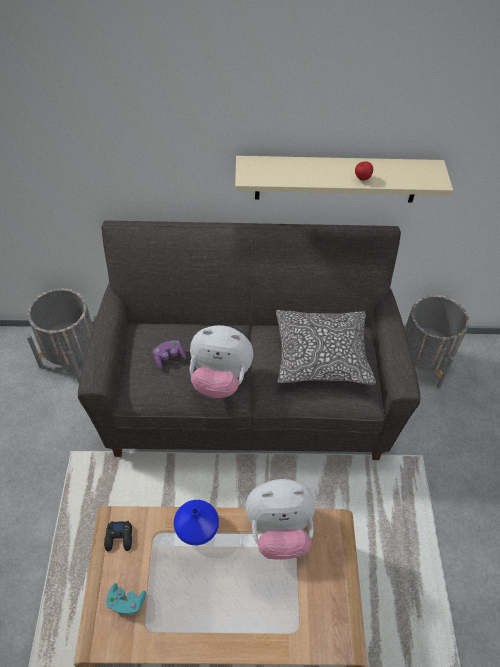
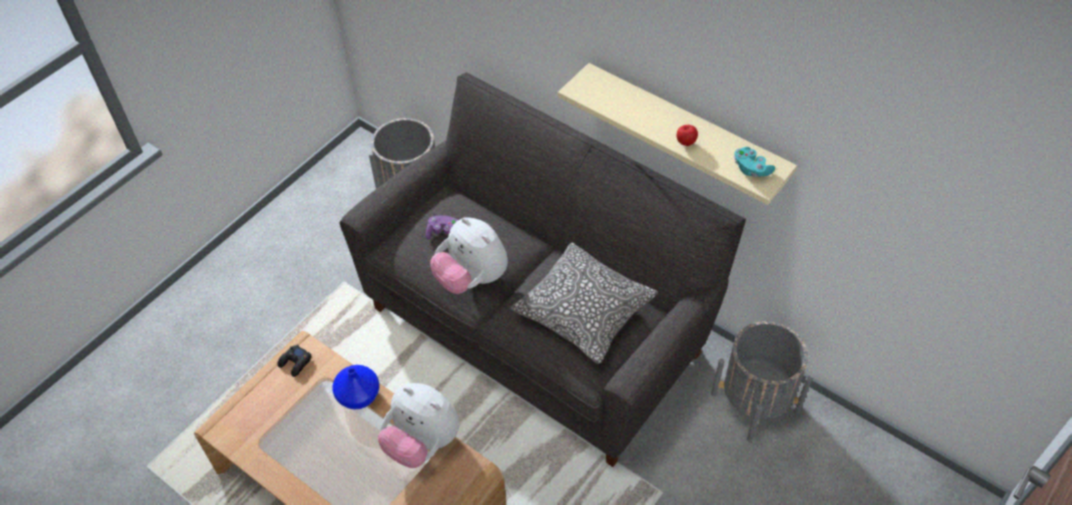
camera: 40 degrees right, 0 degrees up
turquoise game controller [105,583,146,615] -> turquoise game controller moved to [734,147,775,177]

